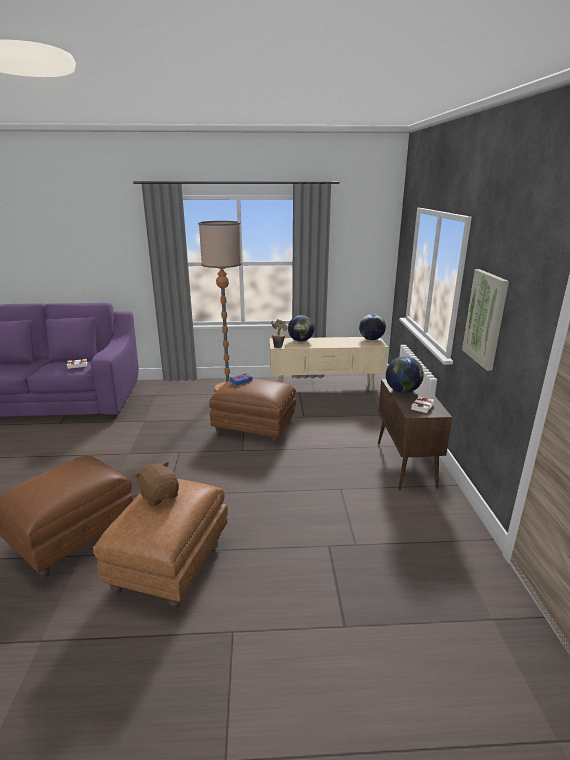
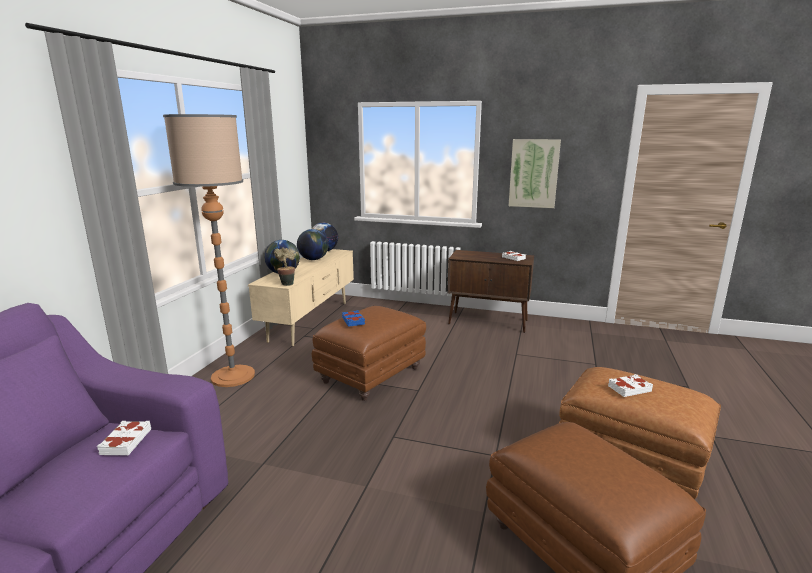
camera: 70 degrees left, 5 degrees down
brown plush toy [134,462,179,507] -> white book [608,374,653,397]
globe [386,356,424,393] -> globe moved to [297,229,329,260]

